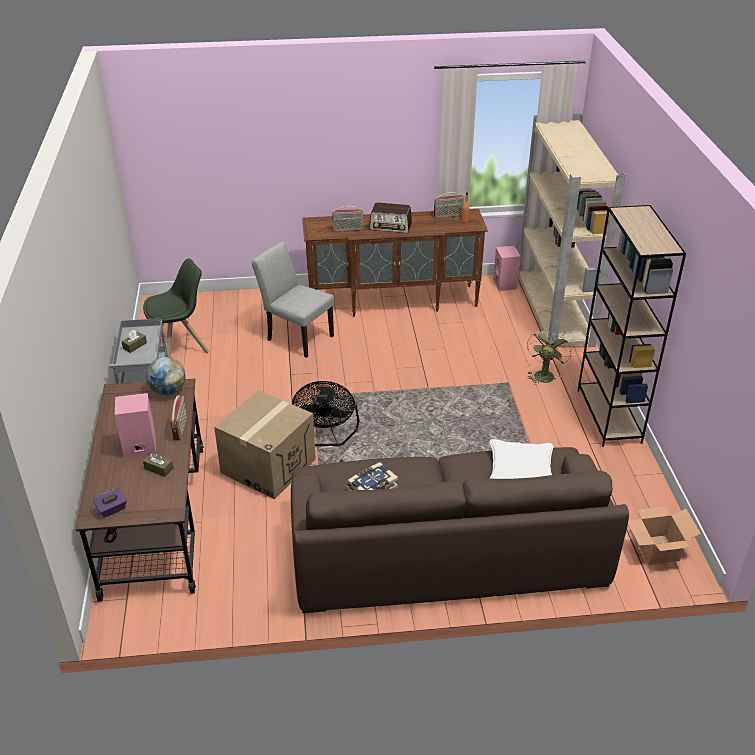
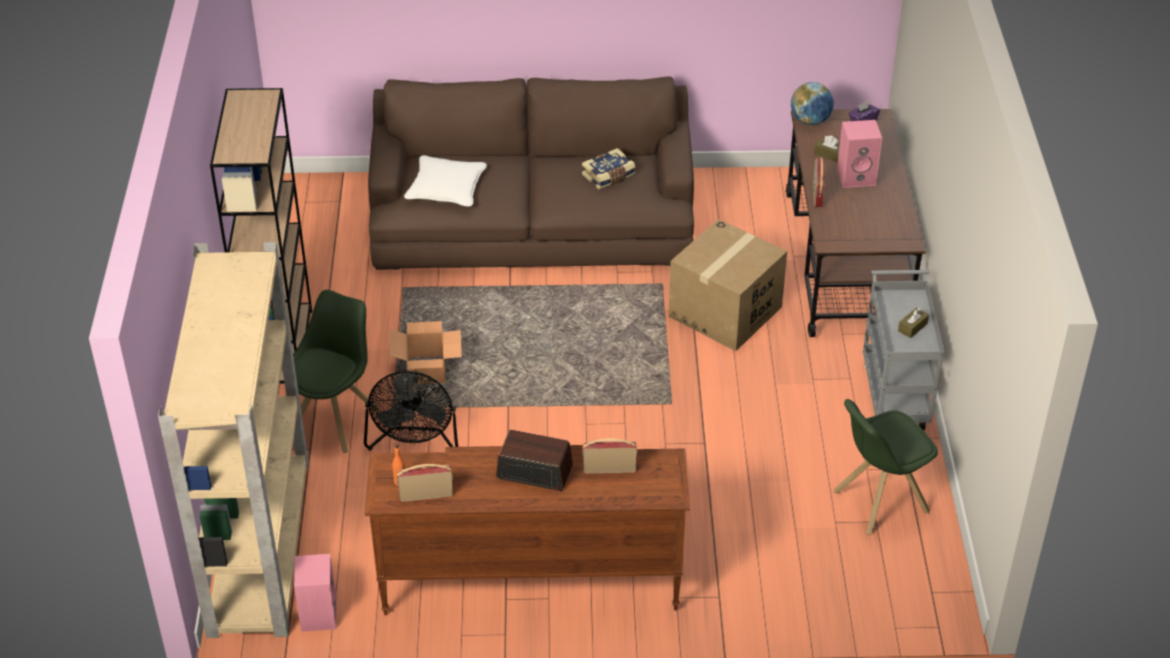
camera: 175 degrees left, 5 degrees up
globe [146,357,185,395] -> globe moved to [791,82,834,125]
grey chair [251,242,334,358] -> none
black fan [292,381,359,462] -> black fan moved to [364,370,458,451]
green fan [527,328,572,385] -> green chair [293,290,379,453]
cardboard box [628,506,701,565] -> cardboard box moved to [389,321,462,384]

